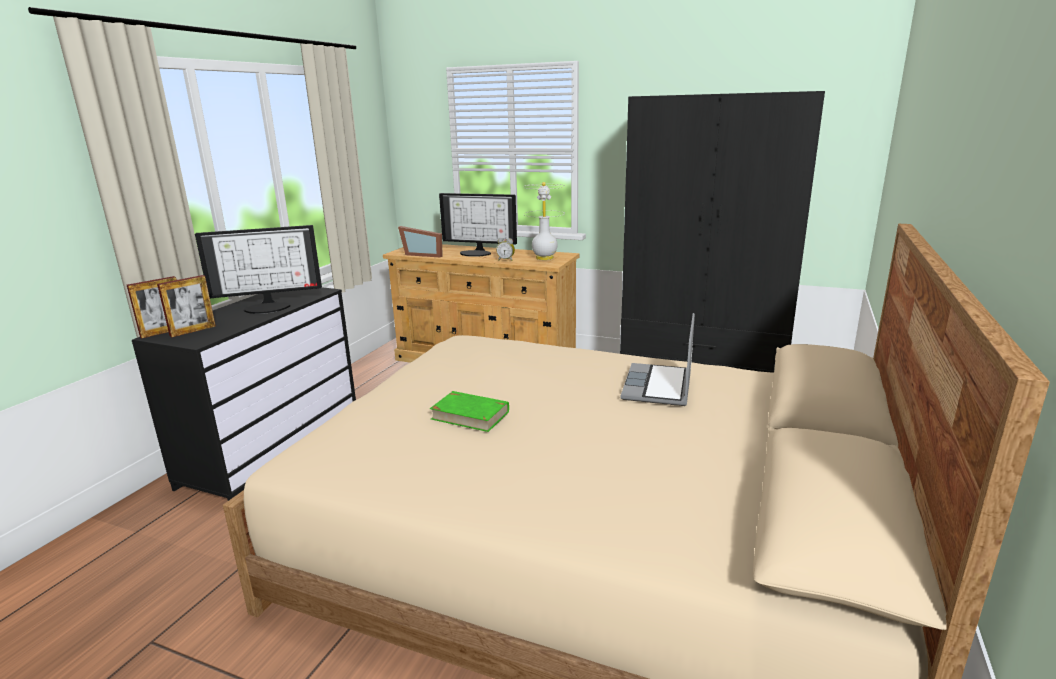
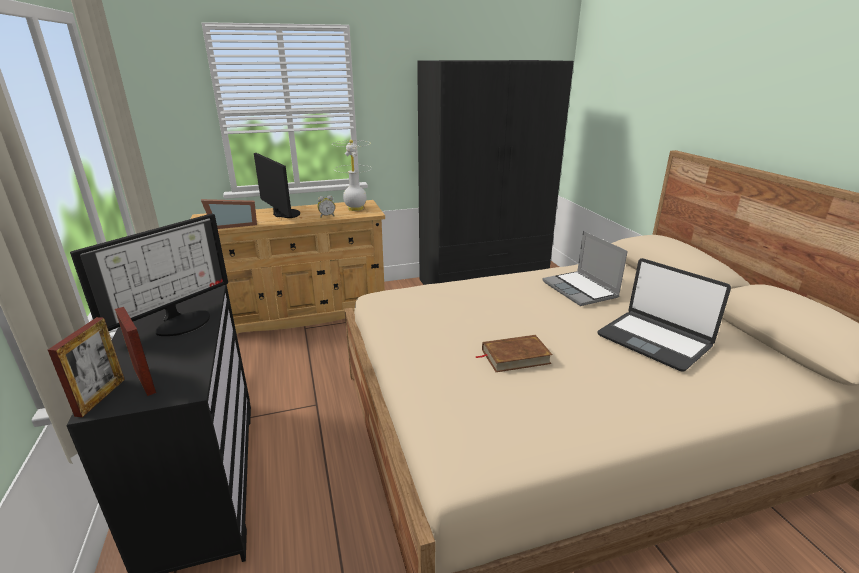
camera: 40 degrees left, 5 degrees up
picture frame [157,275,216,337] -> picture frame turned 45 degrees counterclockwise [115,307,156,396]
green book [430,391,509,432] -> brown book [475,335,553,372]
monitor [439,193,517,257] -> monitor turned 105 degrees counterclockwise [254,153,300,218]
none -> laptop [597,258,731,372]

